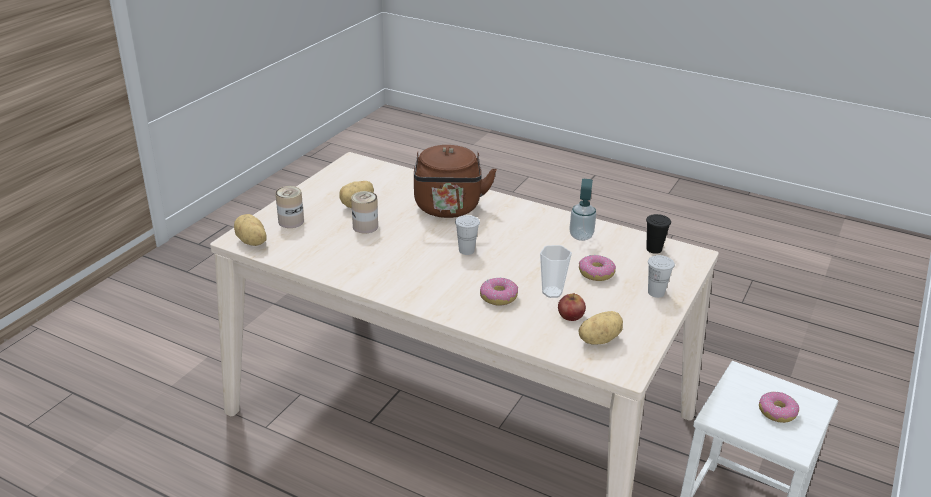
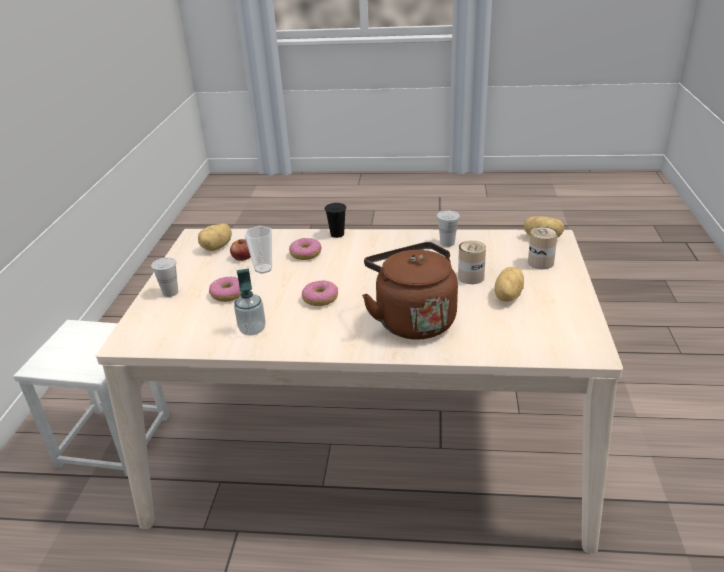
camera: 160 degrees right, 0 degrees up
white cup [455,215,480,255] -> white cup moved to [437,210,460,247]
black cup [646,214,671,254] -> black cup moved to [325,203,346,238]
donut [759,391,799,423] -> donut moved to [302,280,338,306]

